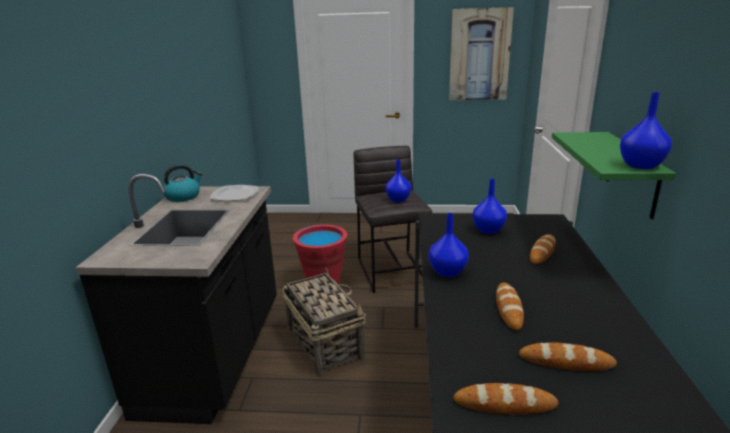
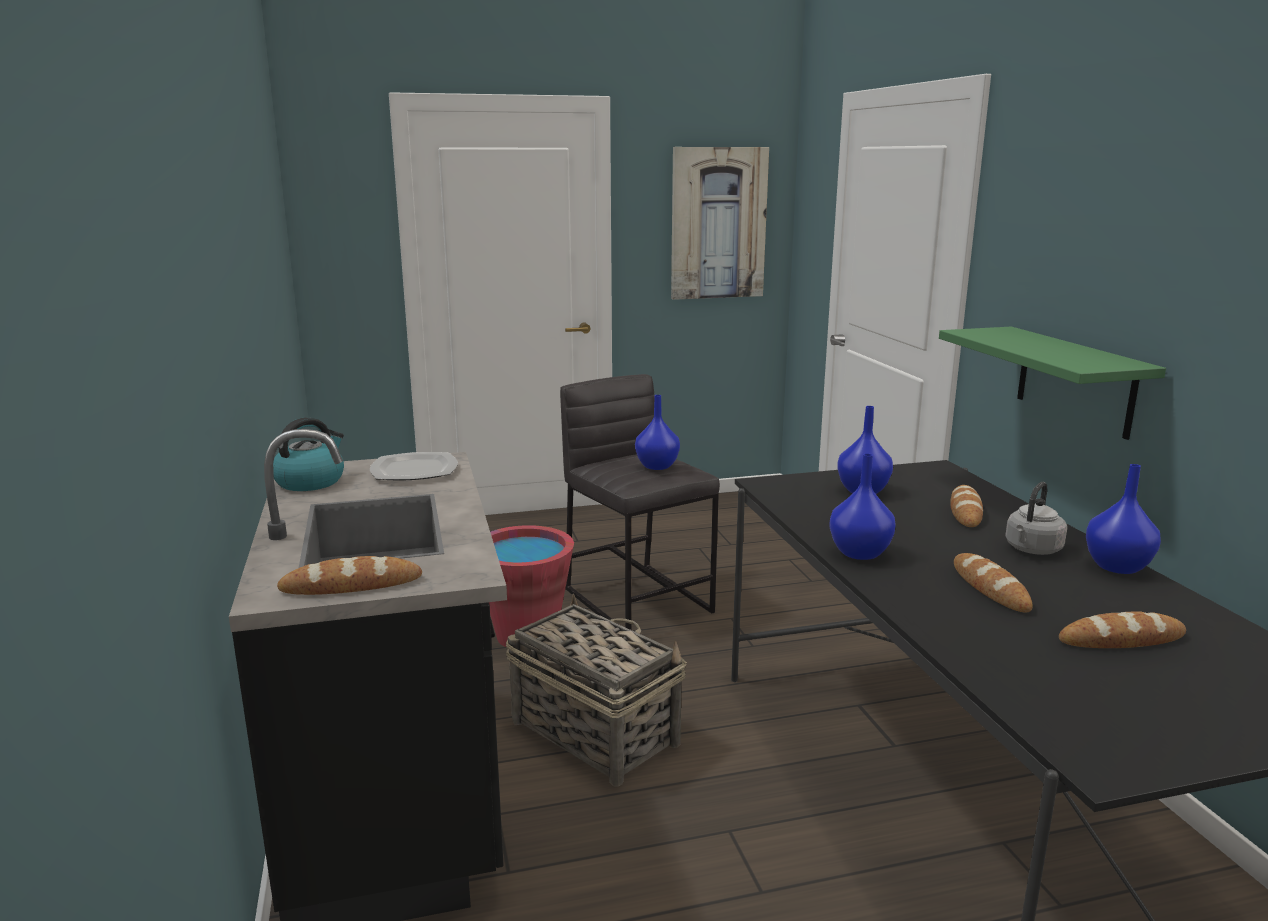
camera: 20 degrees left, 5 degrees down
bread [453,383,559,414] -> bread moved to [277,556,422,595]
blue vase [620,92,672,169] -> blue vase moved to [1086,464,1161,574]
none -> grey kettle [1005,482,1067,555]

